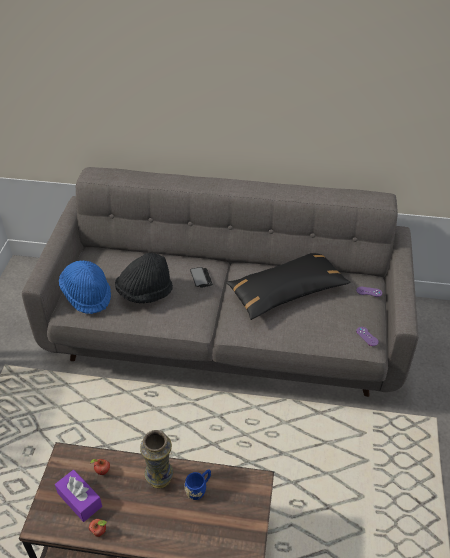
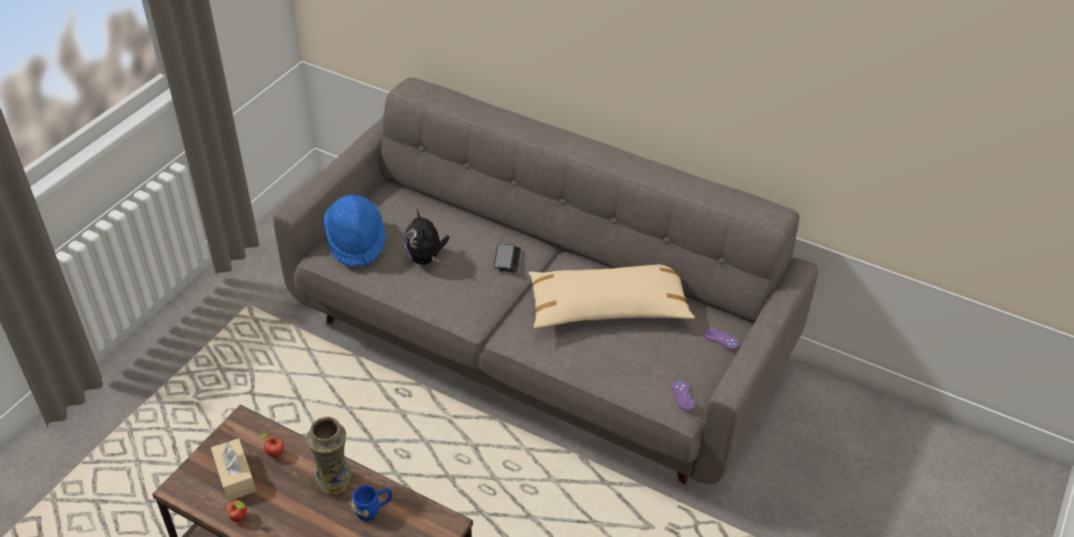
camera: 20 degrees right, 0 degrees up
purple tissue box [55,470,102,522] -> beige tissue box [211,438,256,501]
black hat [115,253,173,303] -> plush toy [404,208,449,265]
black pillow [226,253,351,320] -> beige pillow [529,264,695,328]

